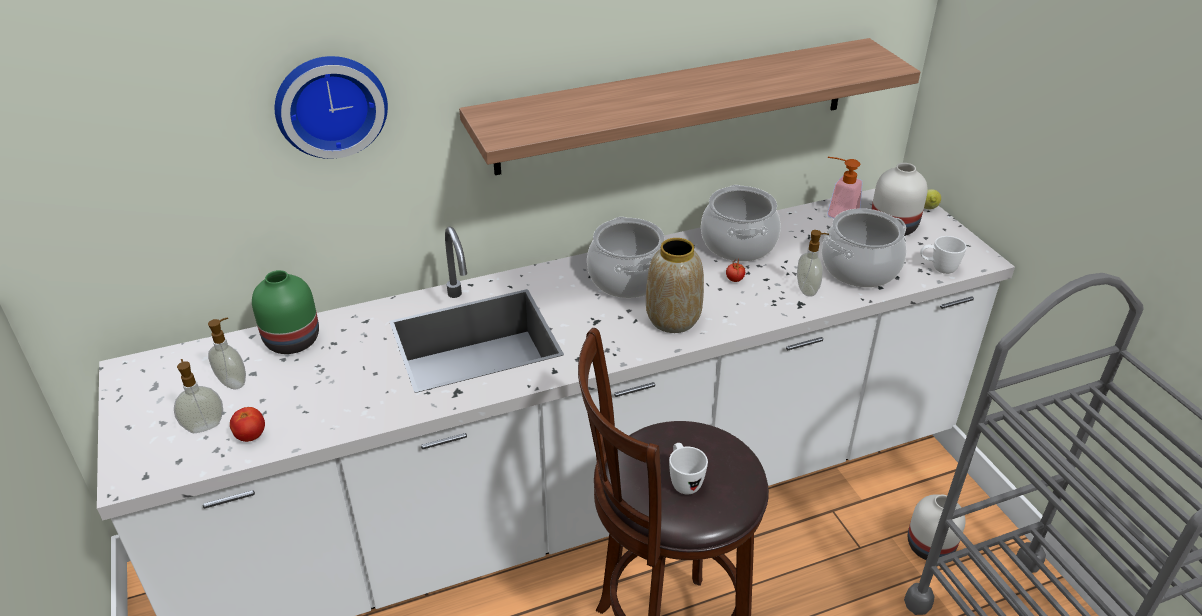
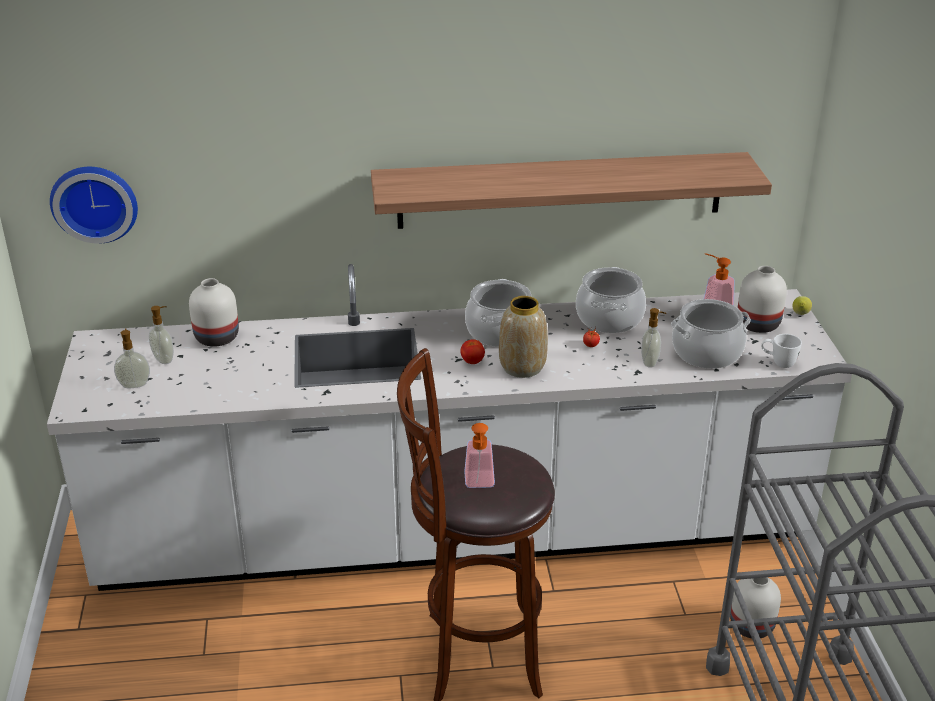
camera: 15 degrees right, 5 degrees down
tomato [230,407,265,442] -> tomato moved to [460,339,485,364]
green vase [252,270,319,354] -> white vase [189,278,239,347]
wall clock [275,56,388,159] -> wall clock moved to [50,167,138,244]
white mug [669,443,708,495] -> soap dispenser [464,423,495,488]

